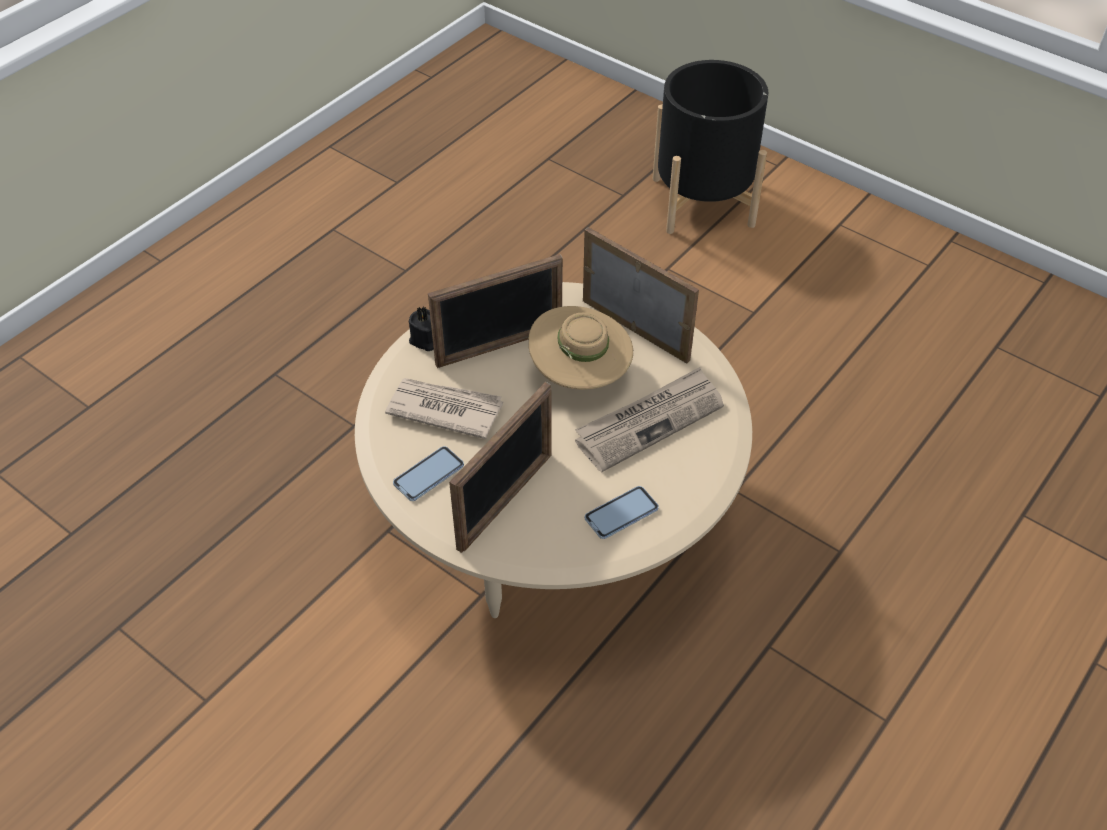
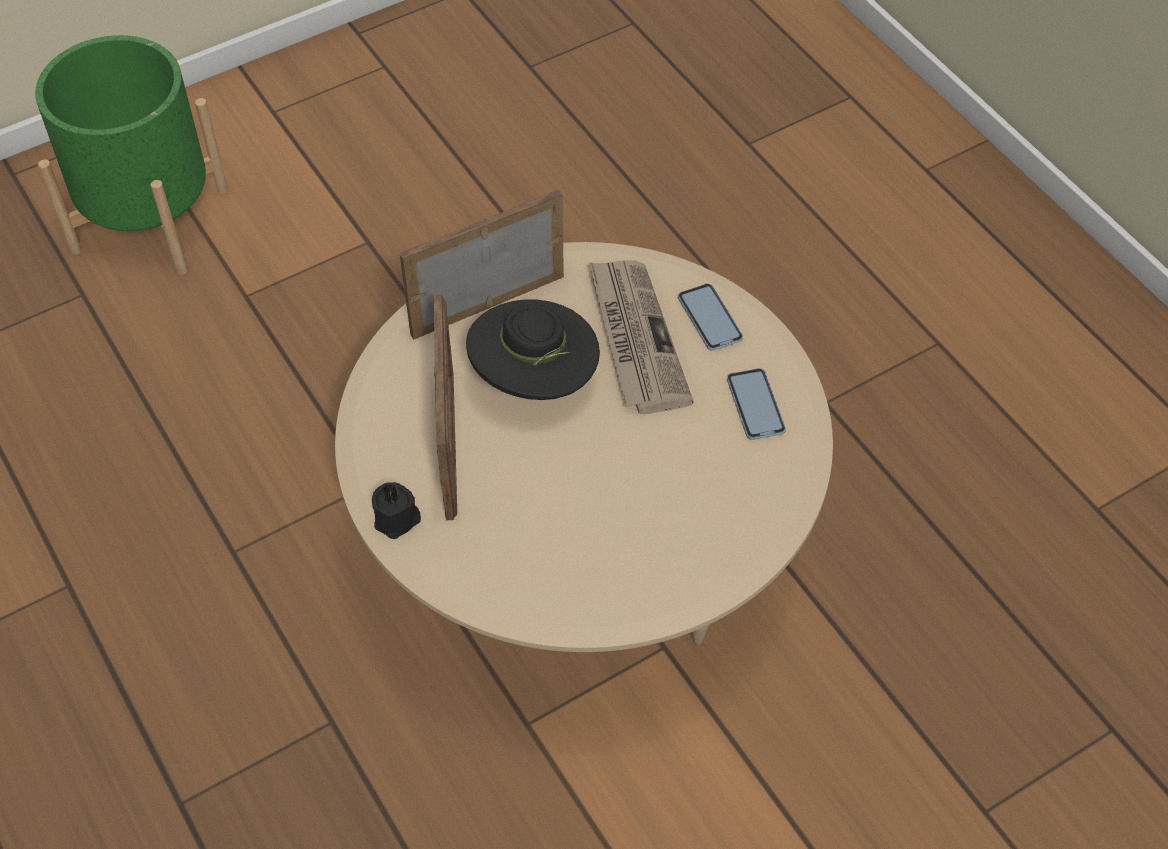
camera: 70 degrees left, 5 degrees up
newspaper [385,378,503,439] -> none
phone [393,446,464,501] -> phone moved to [678,283,743,351]
picture frame [449,382,552,553] -> none
beige hat [528,306,633,390] -> black hat [466,299,600,400]
black planter [653,60,768,234] -> green planter [35,35,228,275]

